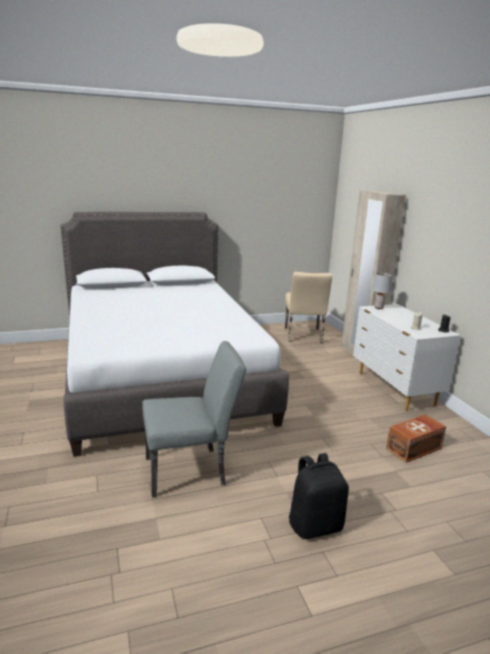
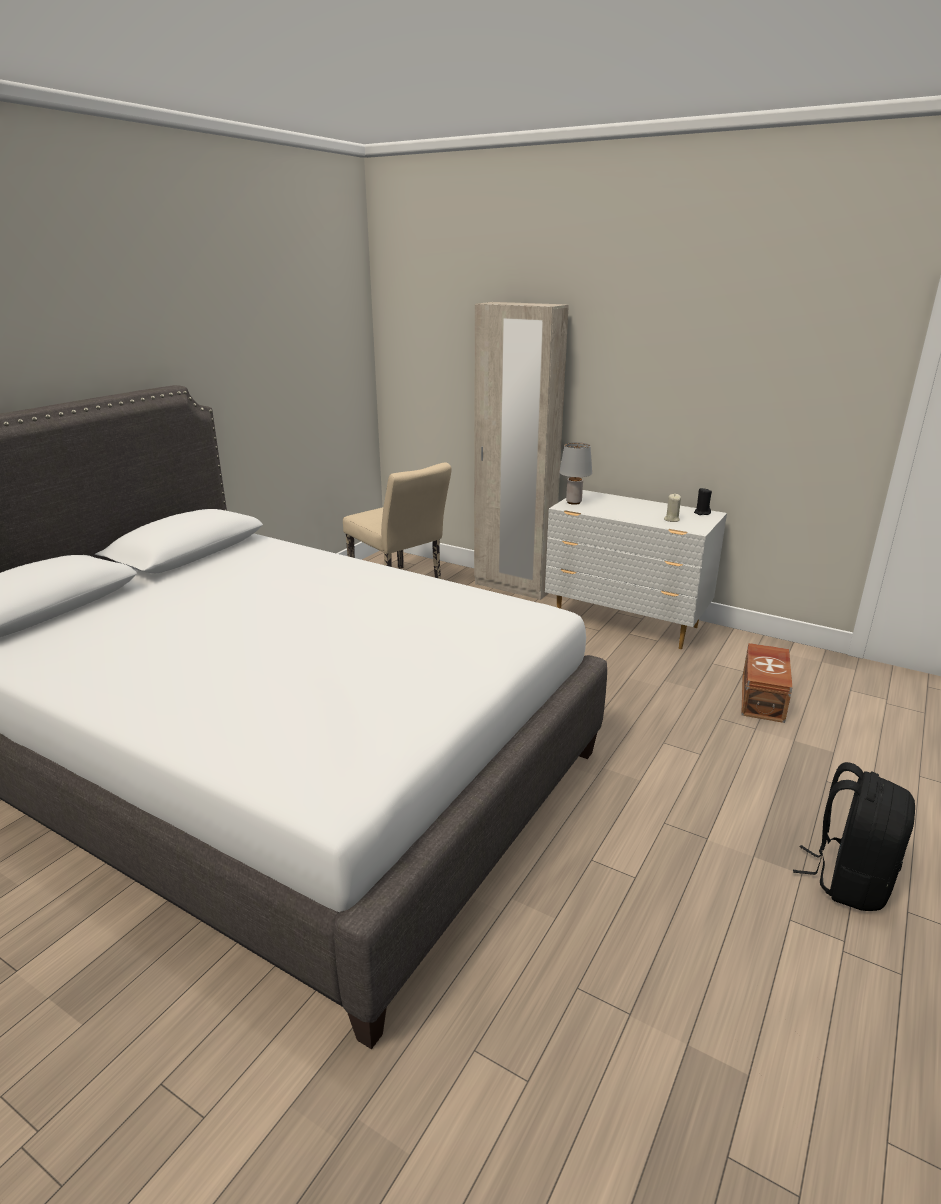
camera: 40 degrees left, 5 degrees up
grey chair [142,341,246,497] -> none

